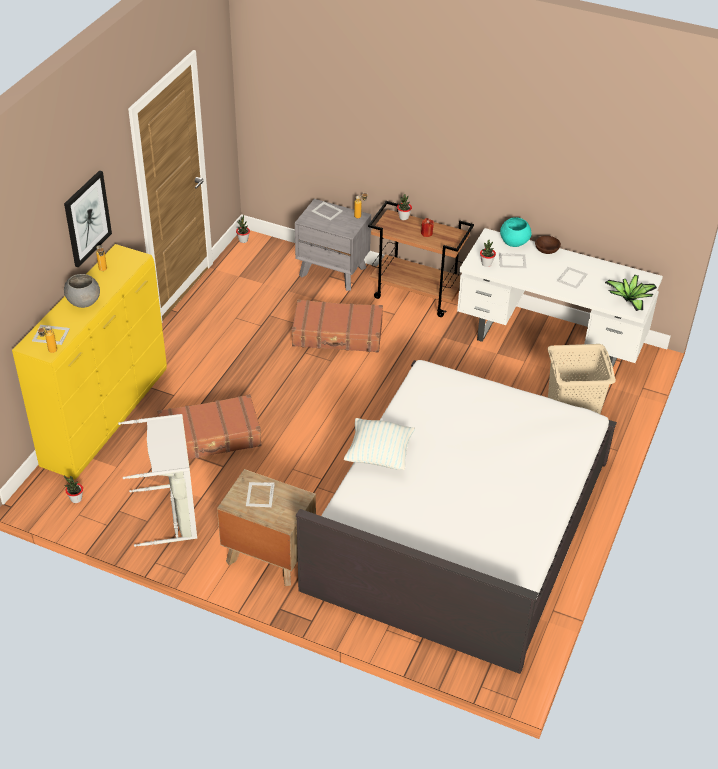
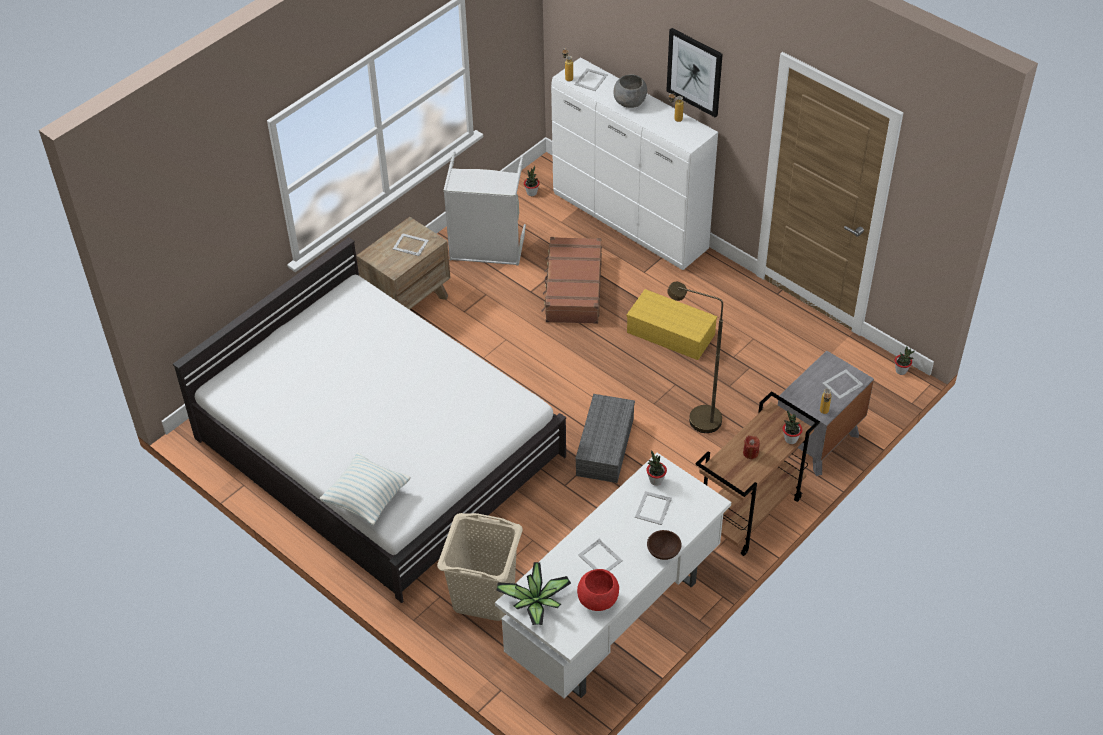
camera: 110 degrees right, 5 degrees up
yellow dresser [12,244,167,479] -> white dresser [551,57,718,270]
brown suitcase [292,300,383,353] -> brown floor lamp [667,282,723,433]
pillow [344,418,415,470] -> pillow moved to [320,453,411,525]
turquoise bowl [500,217,532,247] -> none
none -> grey storage box [575,394,635,483]
none -> red bowl [577,569,619,611]
none -> yellow storage box [627,289,717,360]

